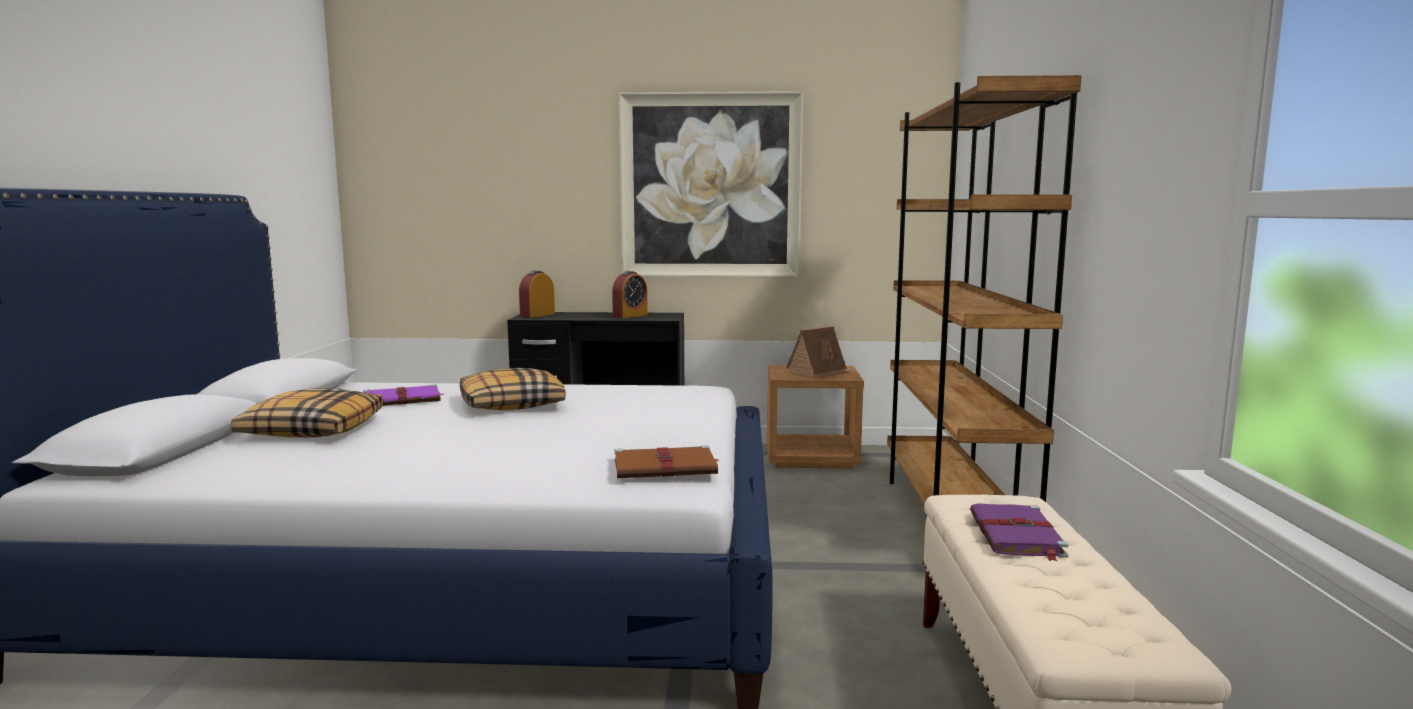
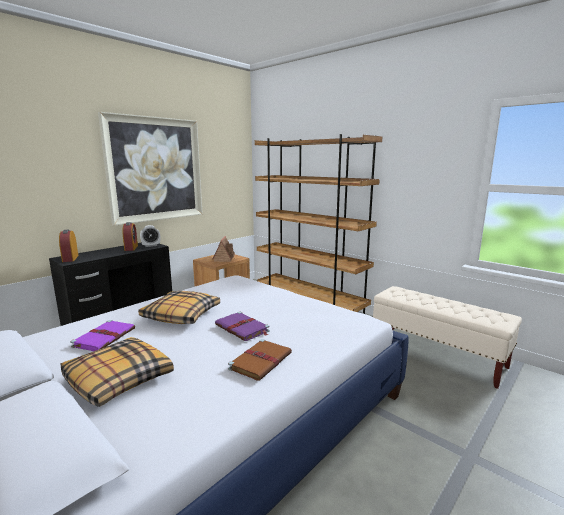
camera: 50 degrees left, 5 degrees up
brown book [615,445,718,478] -> brown book moved to [228,339,292,381]
purple book [970,503,1069,561] -> purple book moved to [215,312,270,341]
none -> alarm clock [140,225,160,247]

